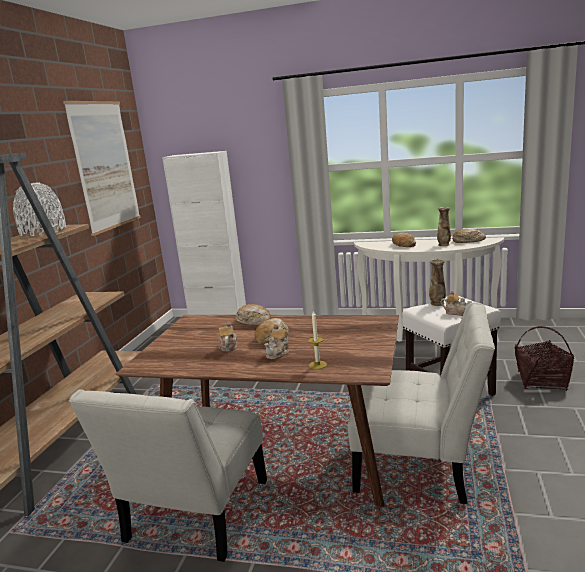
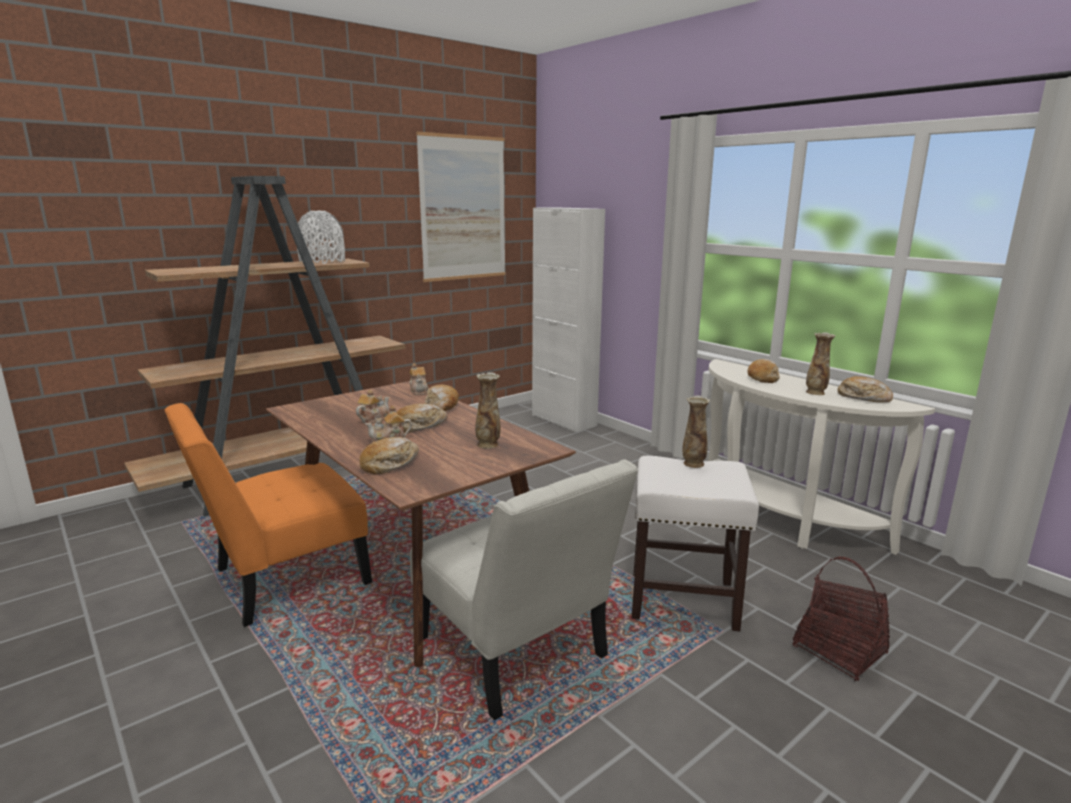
camera: 35 degrees right, 0 degrees up
white chair [69,389,267,562] -> orange chair [165,403,372,627]
candle [308,311,327,369] -> bread [359,437,419,474]
teapot [441,291,472,316] -> teapot moved to [409,363,428,395]
none -> vase [475,372,500,449]

